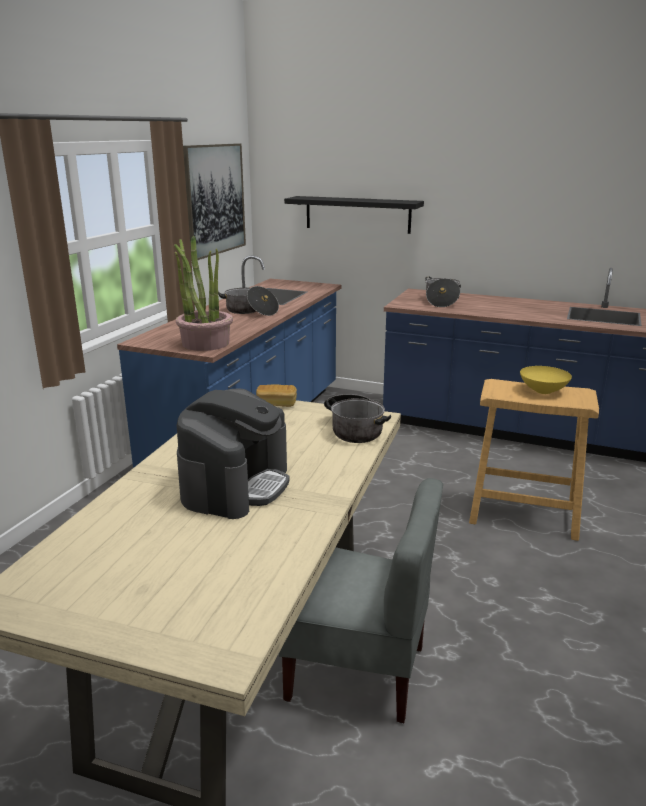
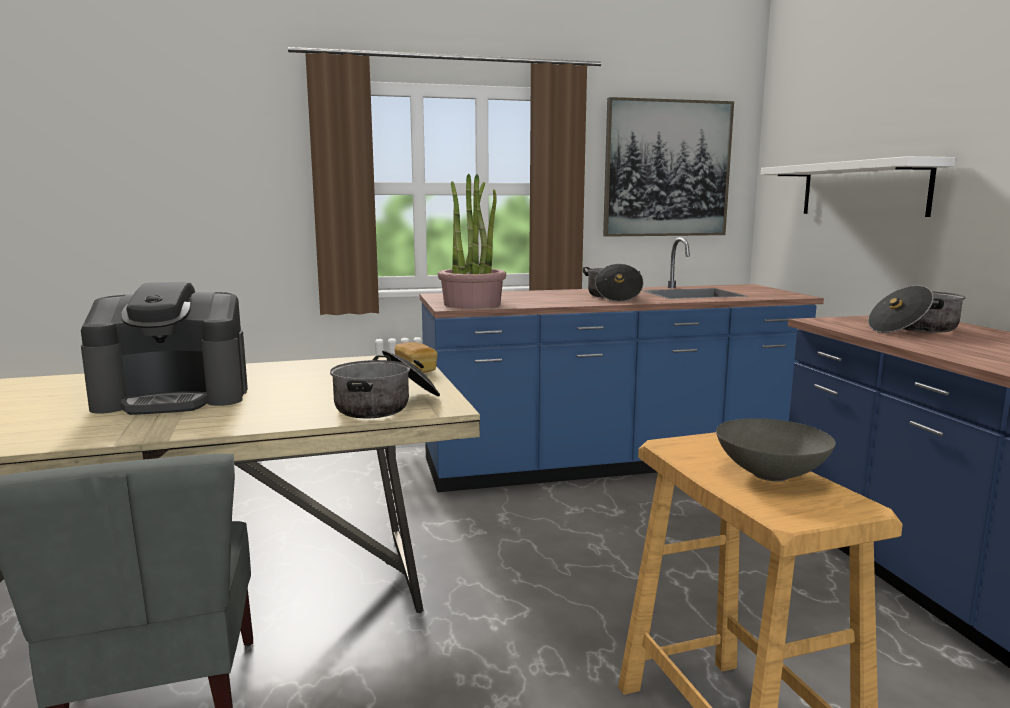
camera: 55 degrees right, 10 degrees down
black shelf [284,196,424,234] -> white shelf [761,156,955,217]
yellow bowl [520,366,572,394] -> grey bowl [716,418,836,482]

